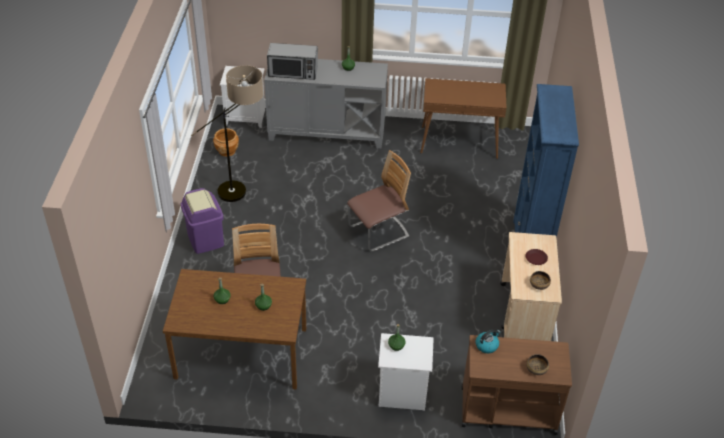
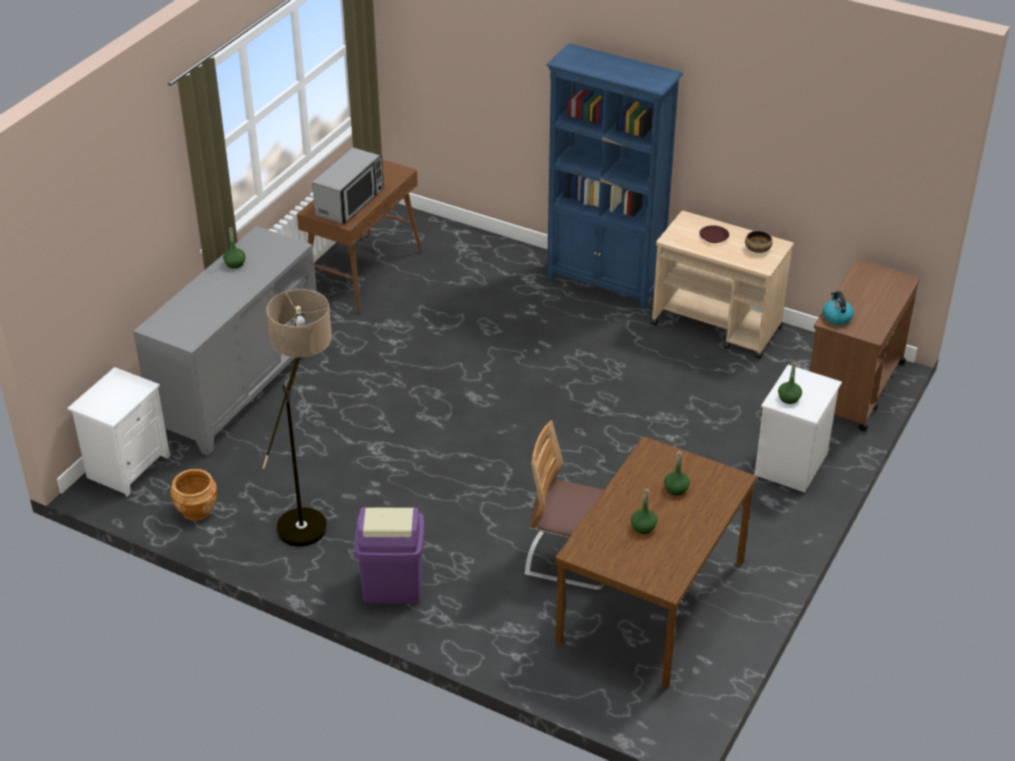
camera: 65 degrees left, 5 degrees down
microwave [267,43,318,80] -> microwave moved to [312,147,384,224]
chair [347,150,411,252] -> none
bowl [526,354,549,375] -> none

